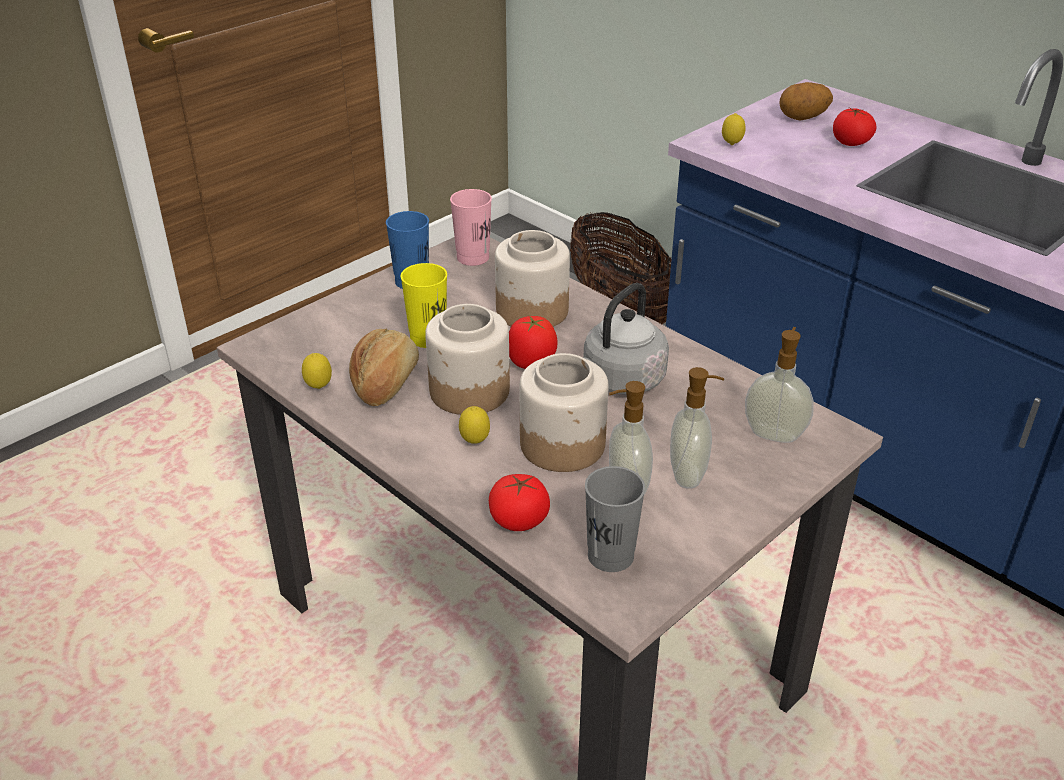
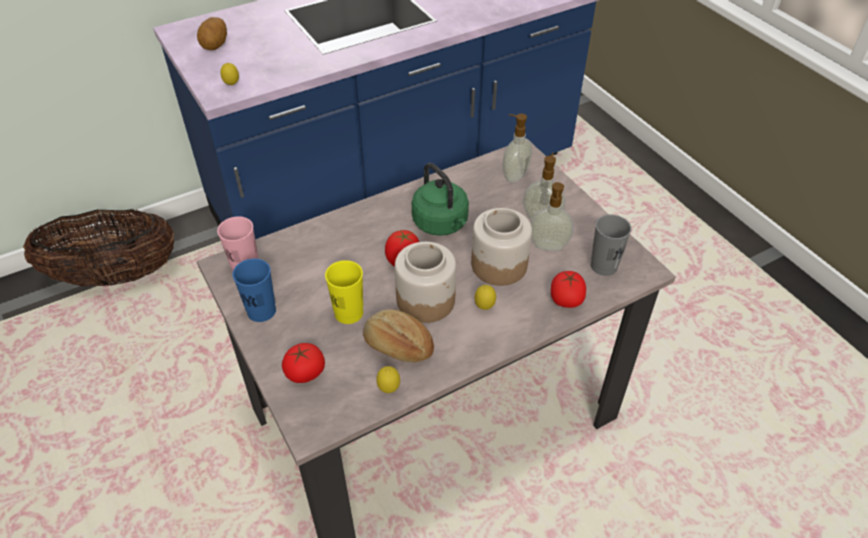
camera: 75 degrees left, 10 degrees up
jar [495,230,570,327] -> none
grey kettle [583,283,669,395] -> green kettle [412,163,469,236]
tomato [833,108,877,146] -> tomato moved to [282,343,325,383]

